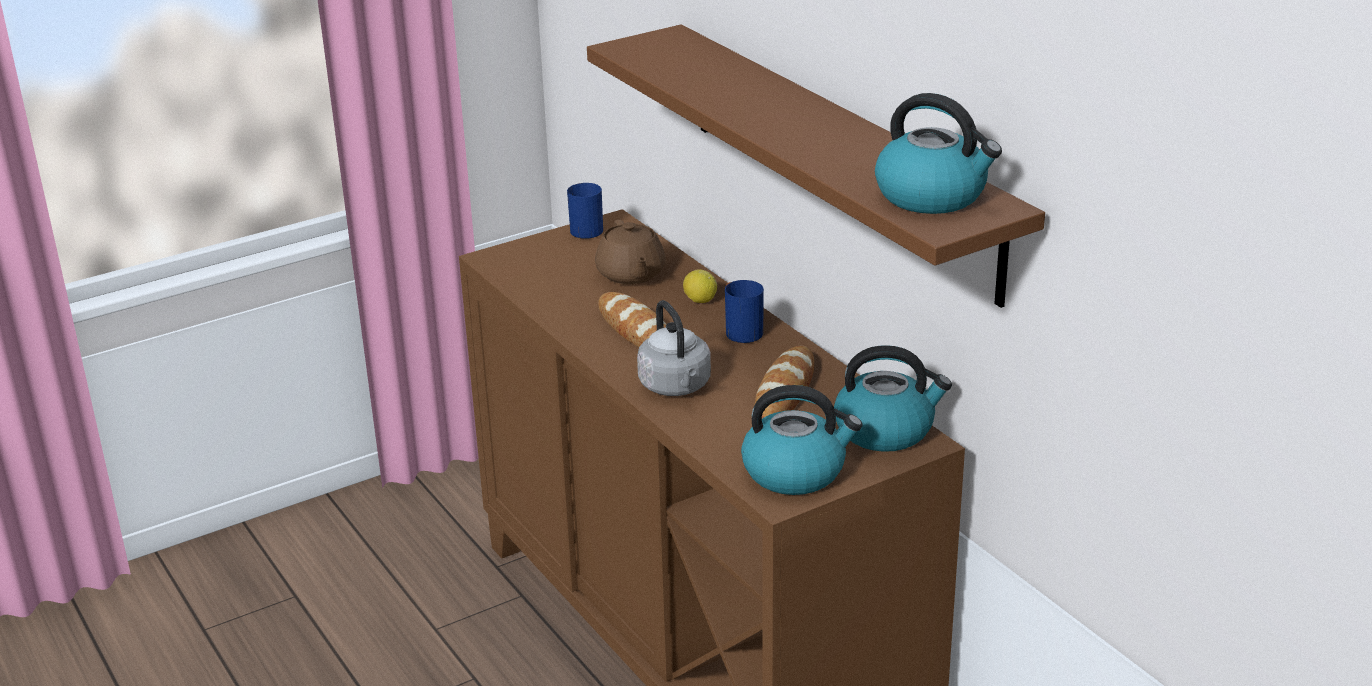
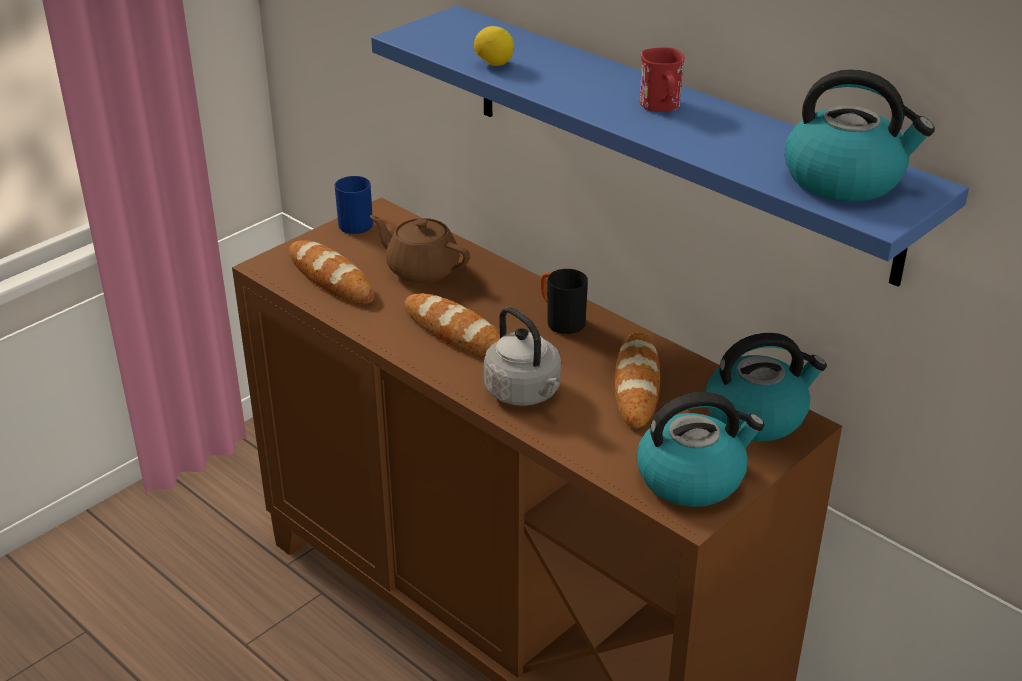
camera: 15 degrees left, 5 degrees up
brown shelf [587,24,1045,308] -> blue shelf [371,5,969,287]
brown teapot [595,220,666,285] -> brown teapot turned 150 degrees clockwise [369,215,470,283]
lemon [683,269,717,303] -> lemon moved to [474,26,514,66]
blue mug [725,280,764,343] -> black mug [541,269,588,334]
none -> bread [289,240,374,304]
none -> red mug [640,47,685,112]

